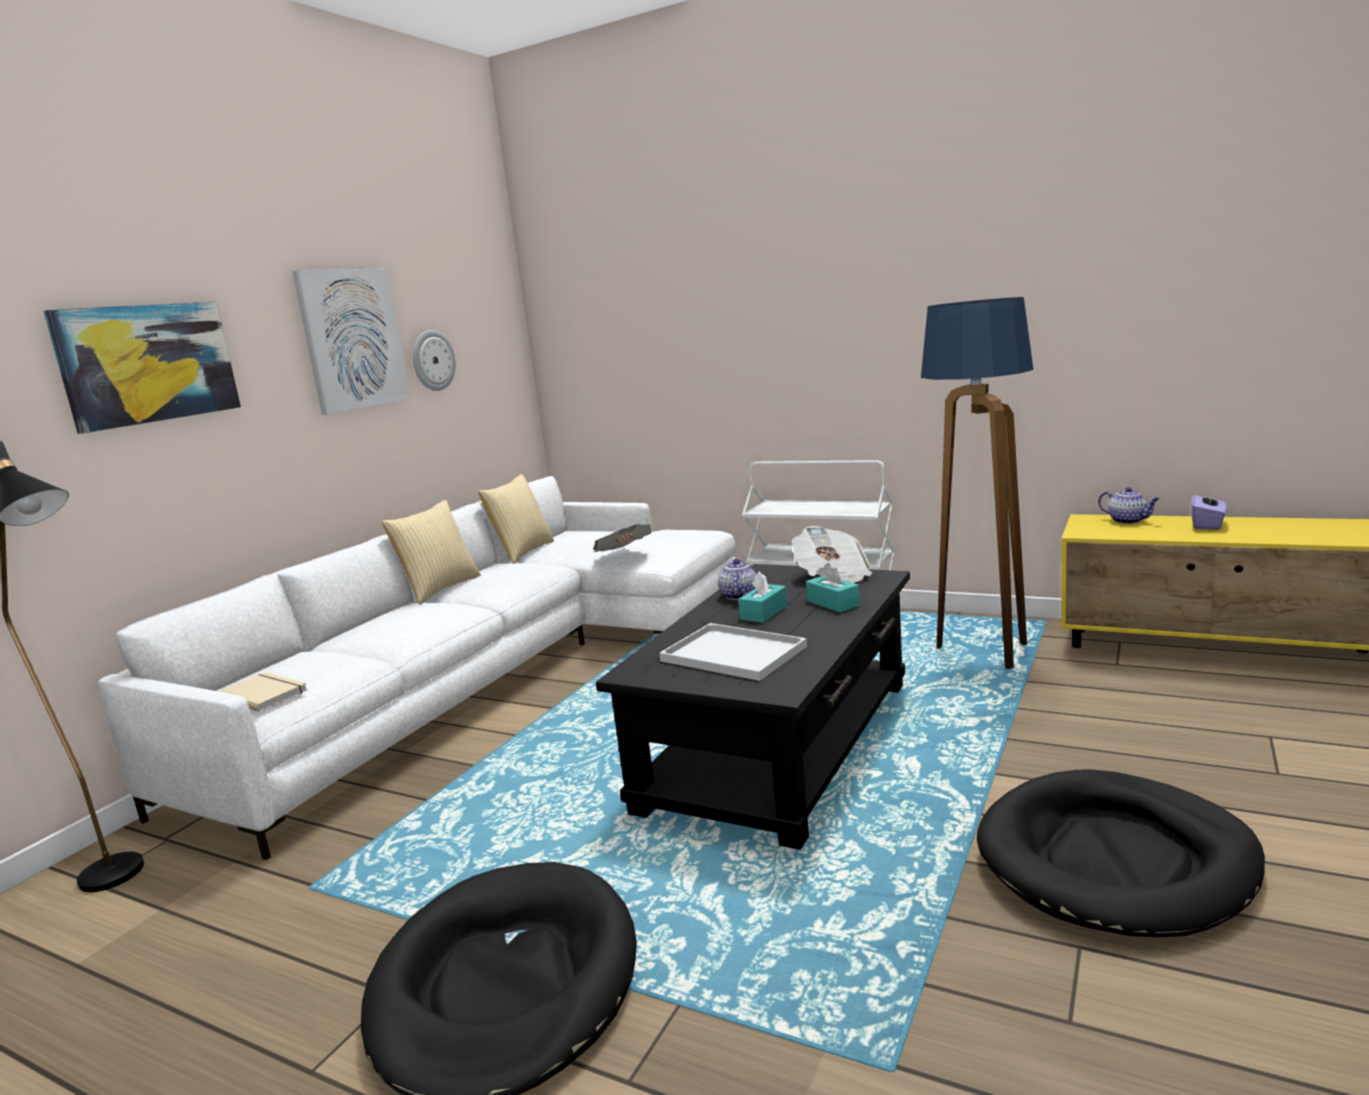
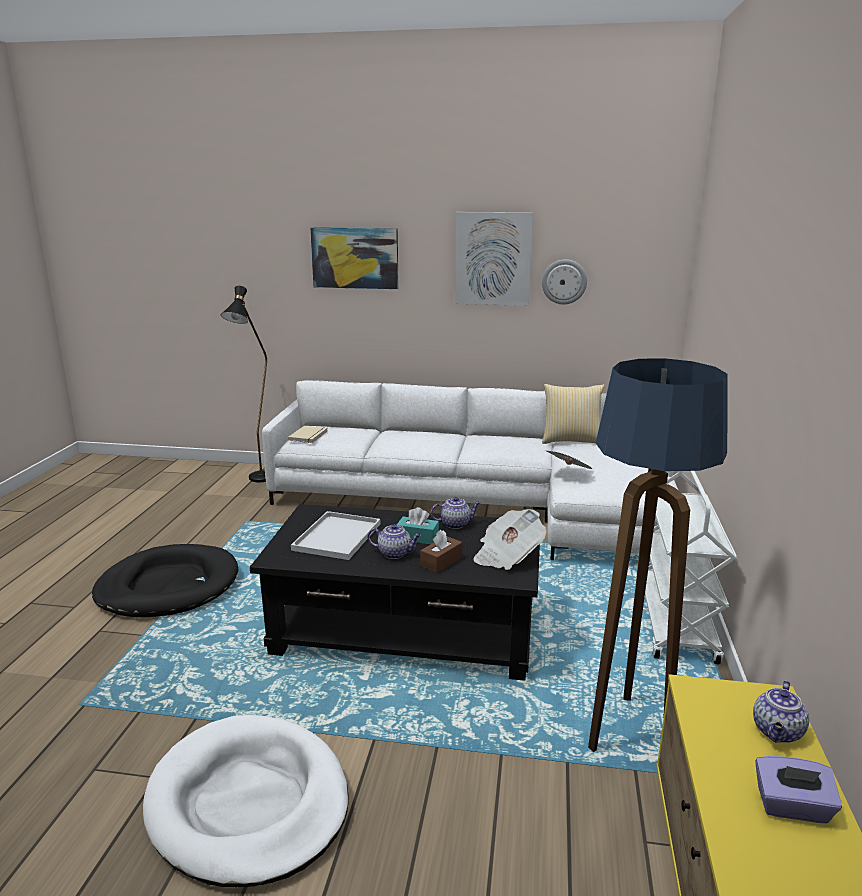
camera: 70 degrees right, 5 degrees up
pillow [382,500,481,604] -> none
turquoise tissue box [806,563,860,612] -> brown tissue box [420,530,462,573]
black dog bed [977,769,1265,937] -> white dog bed [143,715,349,887]
none -> teapot [368,524,421,559]

